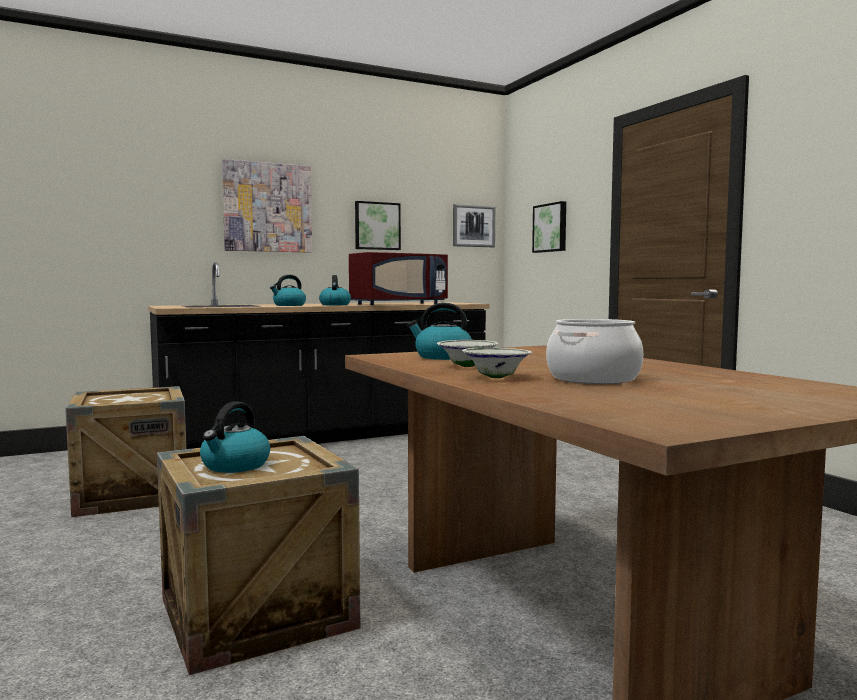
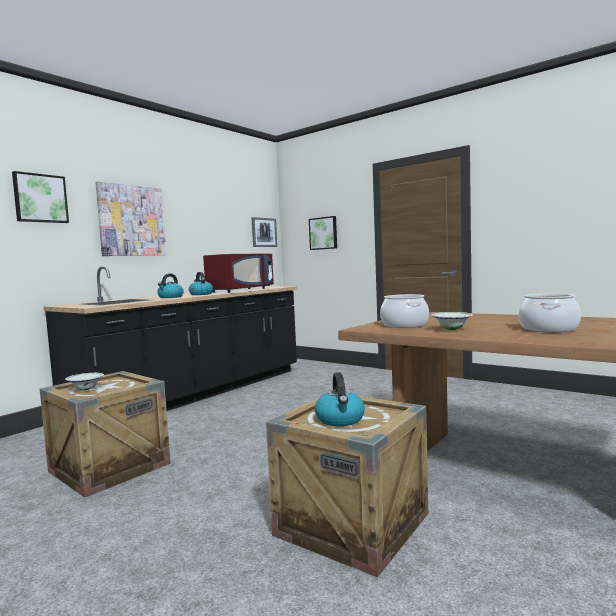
camera: 25 degrees left, 0 degrees up
picture [355,201,401,250] -> picture moved to [12,171,69,223]
kettle [407,303,472,360] -> cooking pot [380,294,429,328]
white bowl [462,348,532,378] -> white bowl moved to [65,373,104,390]

